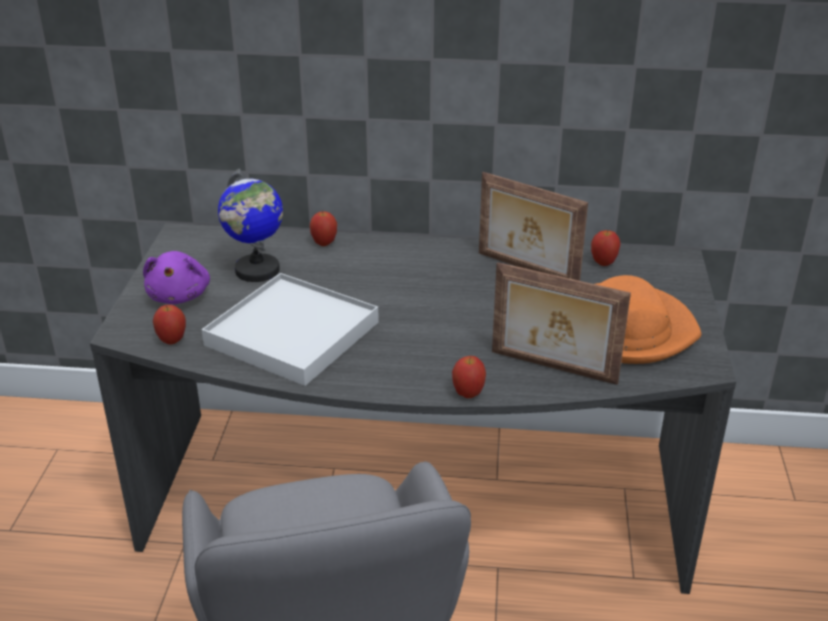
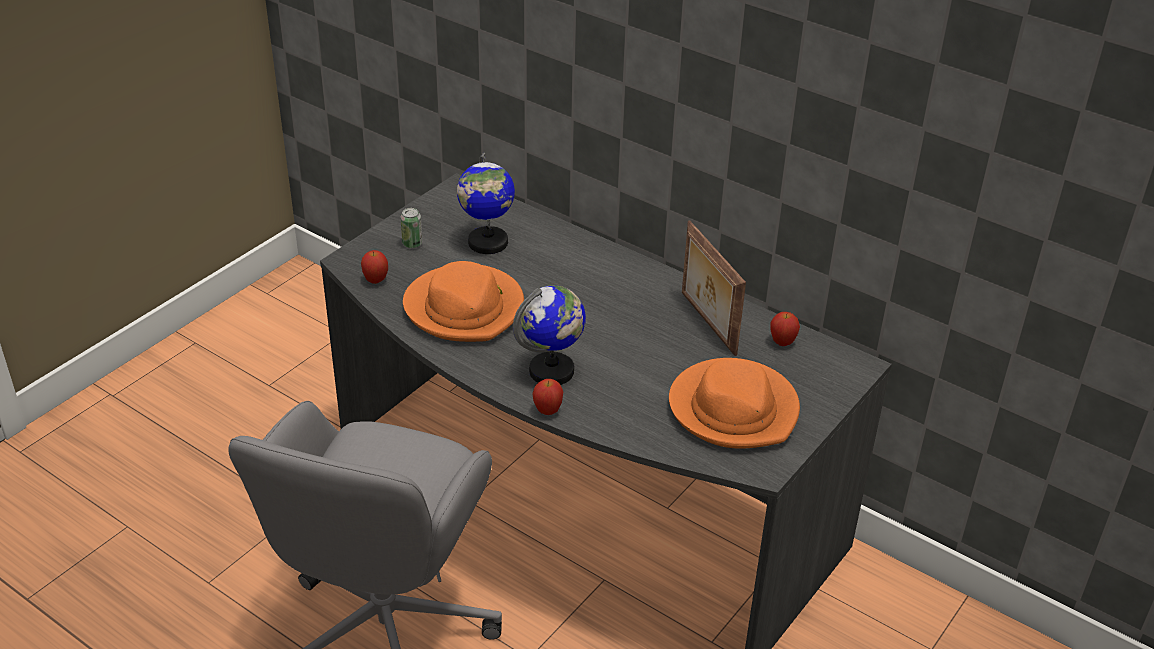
camera: 30 degrees right, 5 degrees up
purple plush toy [143,251,210,304] -> can [400,208,422,248]
white tray [201,273,379,386] -> orange hat [403,261,524,342]
apple [310,211,337,246] -> none
picture frame [492,262,631,385] -> none
none -> globe [513,285,586,385]

